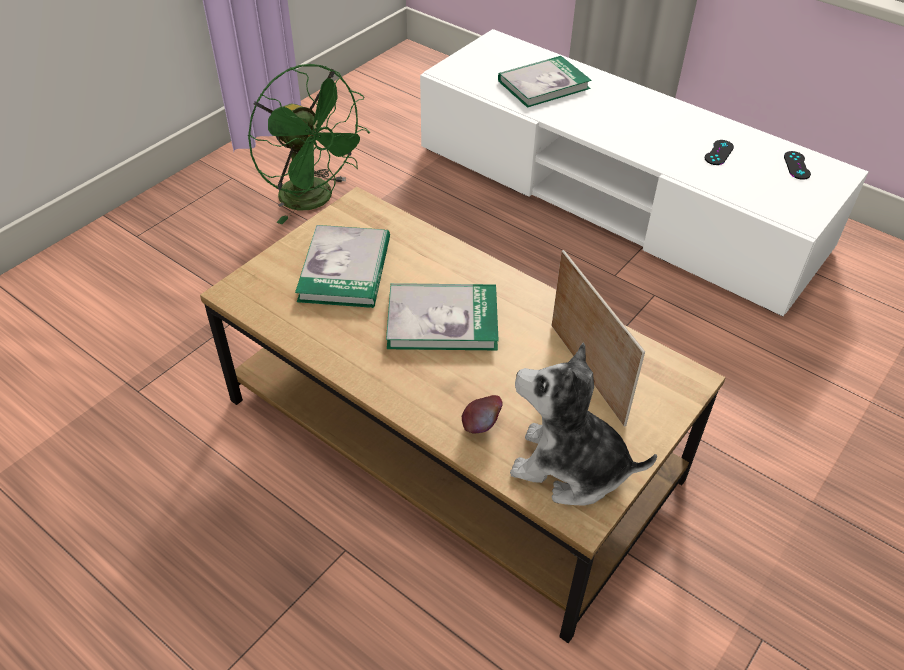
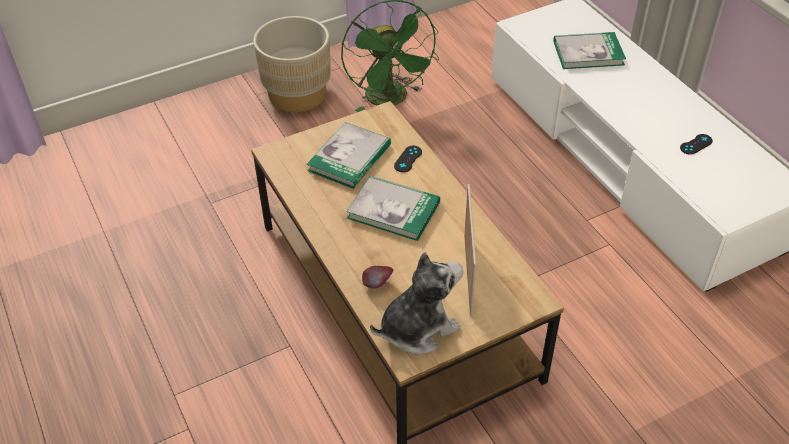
camera: 25 degrees right, 0 degrees up
plush toy [510,342,657,505] -> plush toy turned 105 degrees clockwise [370,252,463,354]
black game controller [784,151,811,180] -> black game controller moved to [394,146,422,172]
none -> beige planter [253,16,331,112]

